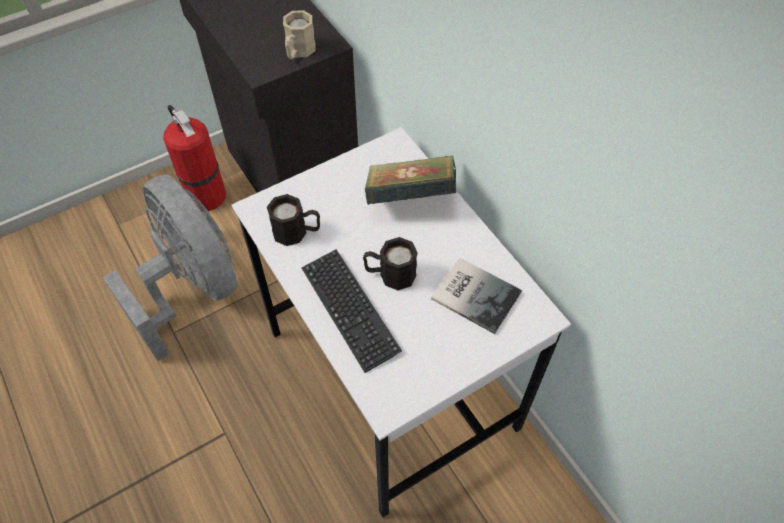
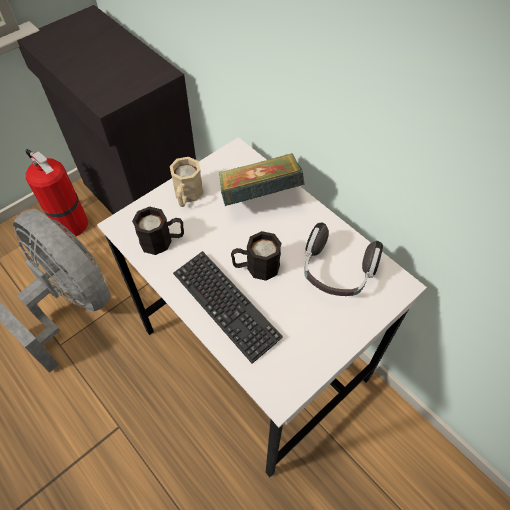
camera: 10 degrees left, 0 degrees up
beige mug [283,10,315,59] -> beige mug moved to [170,157,204,207]
book [431,258,522,334] -> headphones [304,223,383,296]

